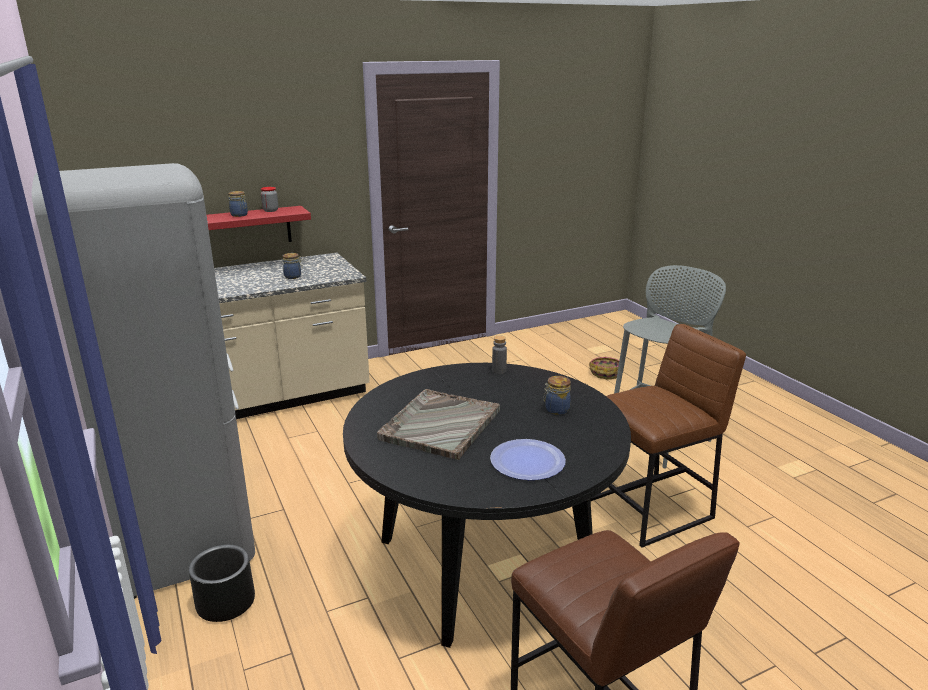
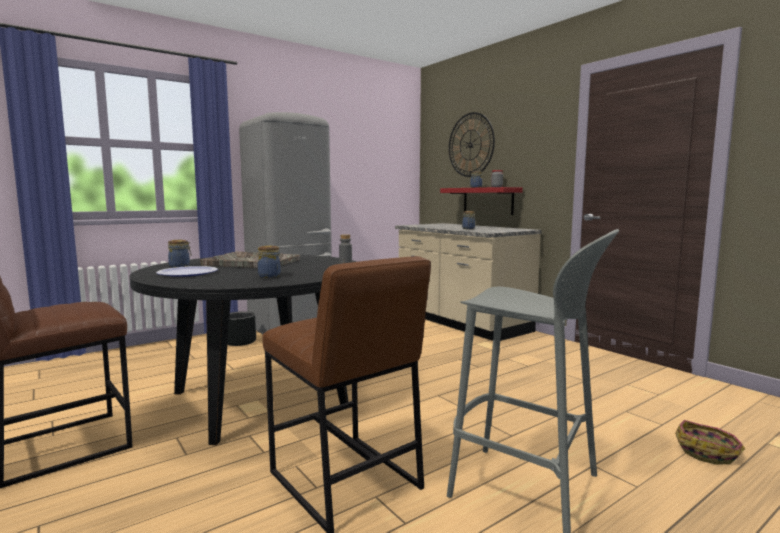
camera: 80 degrees right, 15 degrees down
none -> jar [168,240,192,268]
none -> wall clock [449,112,495,177]

